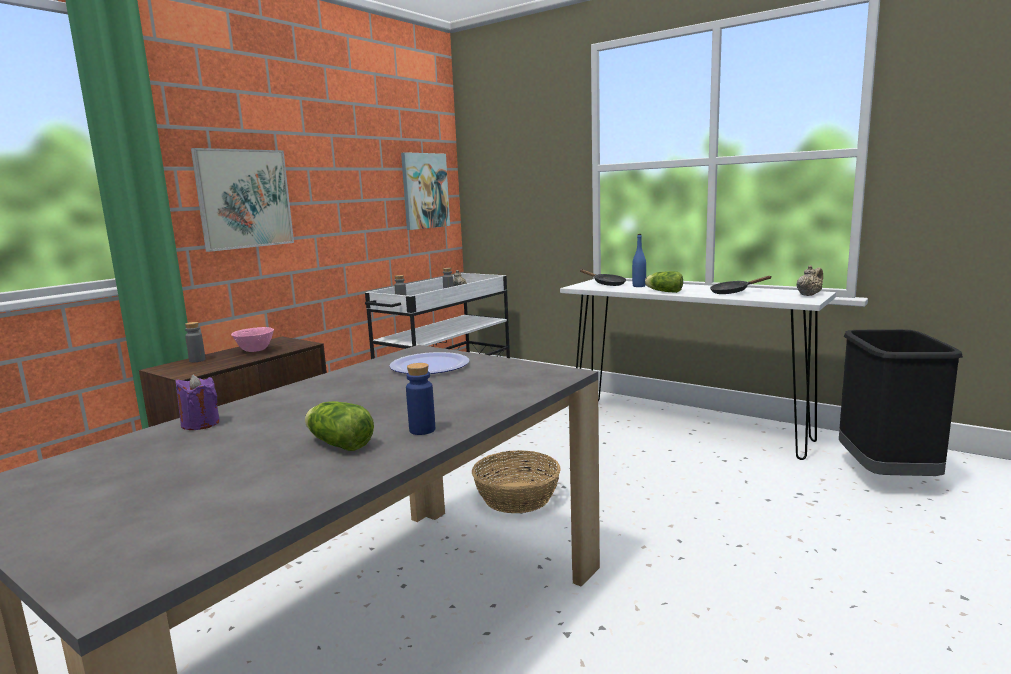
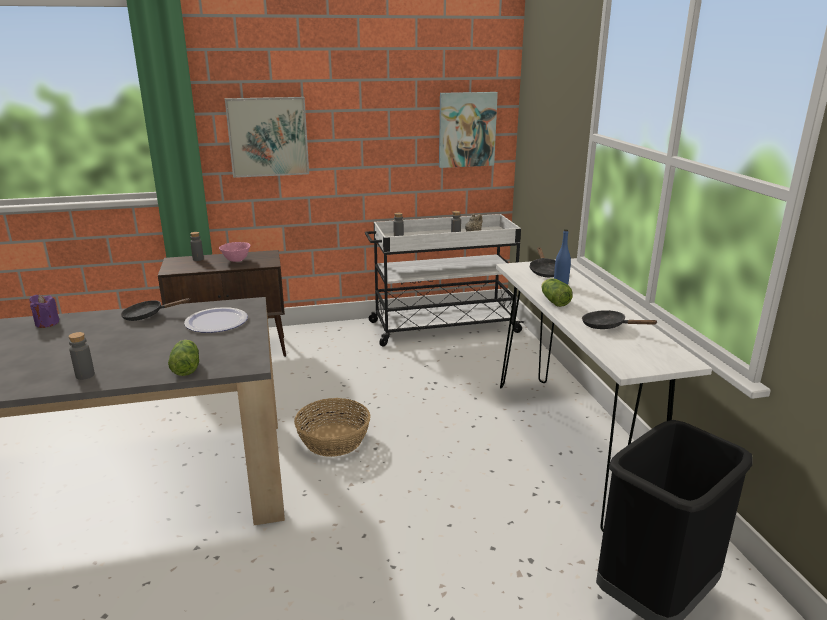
camera: 40 degrees right, 10 degrees up
lettuce [305,401,374,451] -> lettuce moved to [168,340,199,376]
blue bottle [406,363,435,435] -> grey bottle [68,332,95,380]
beige teapot [797,265,823,296] -> none
none -> black frying pan [121,298,190,321]

